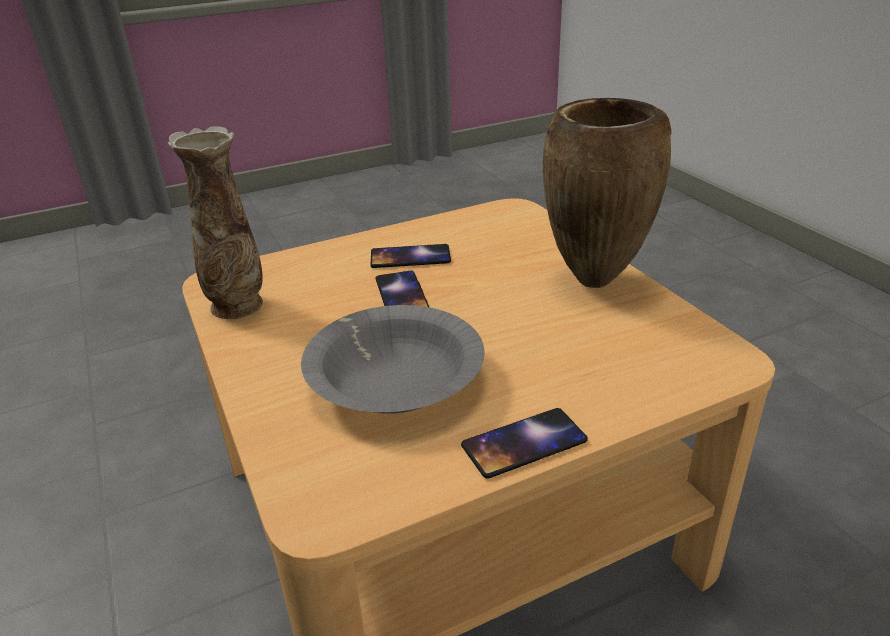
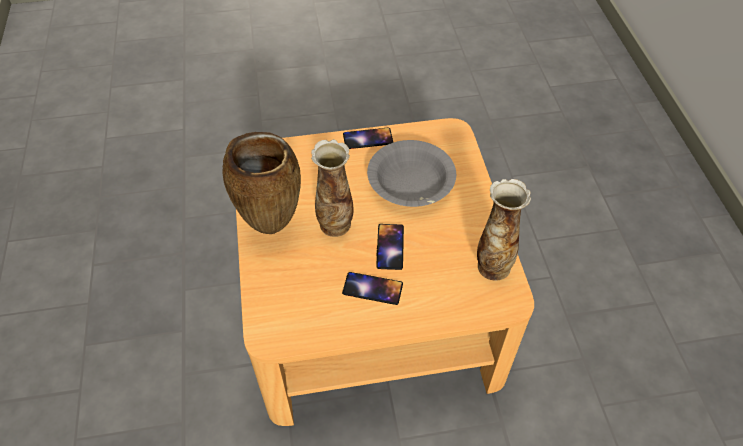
camera: 165 degrees left, 20 degrees up
none -> vase [311,139,354,237]

